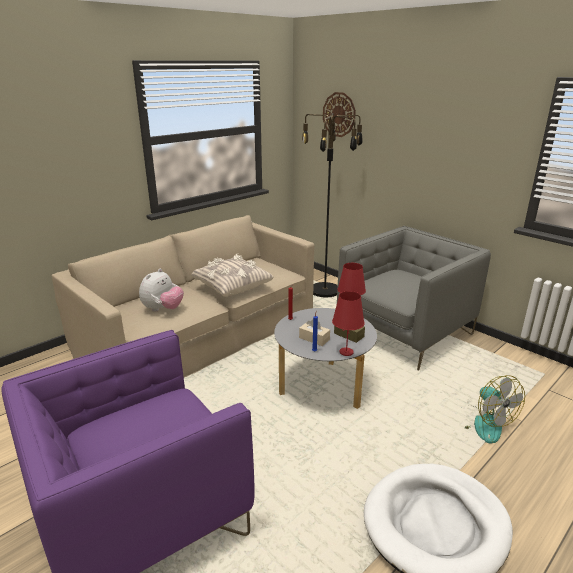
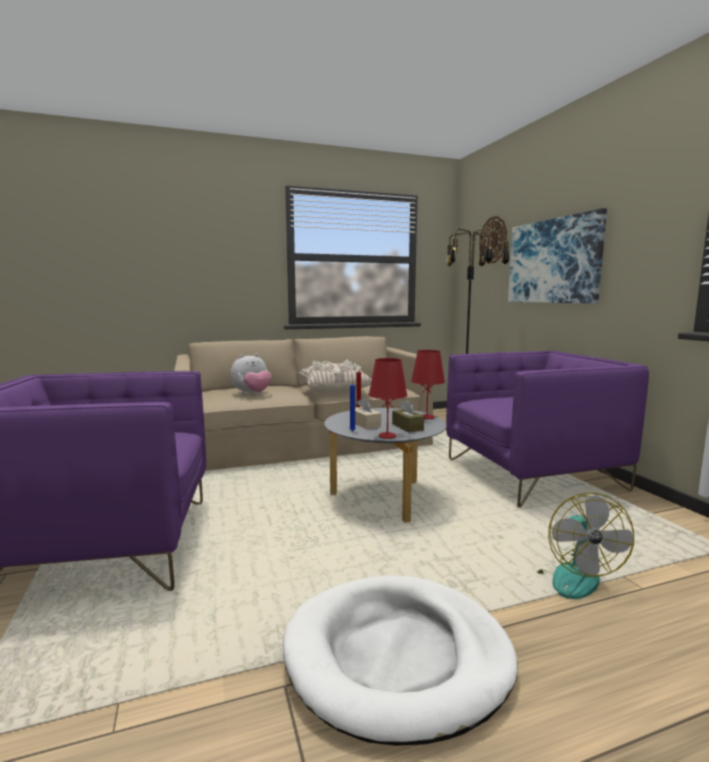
camera: 25 degrees right, 15 degrees down
grey armchair [337,226,491,371] -> purple armchair [446,350,649,507]
none -> picture [508,208,607,303]

